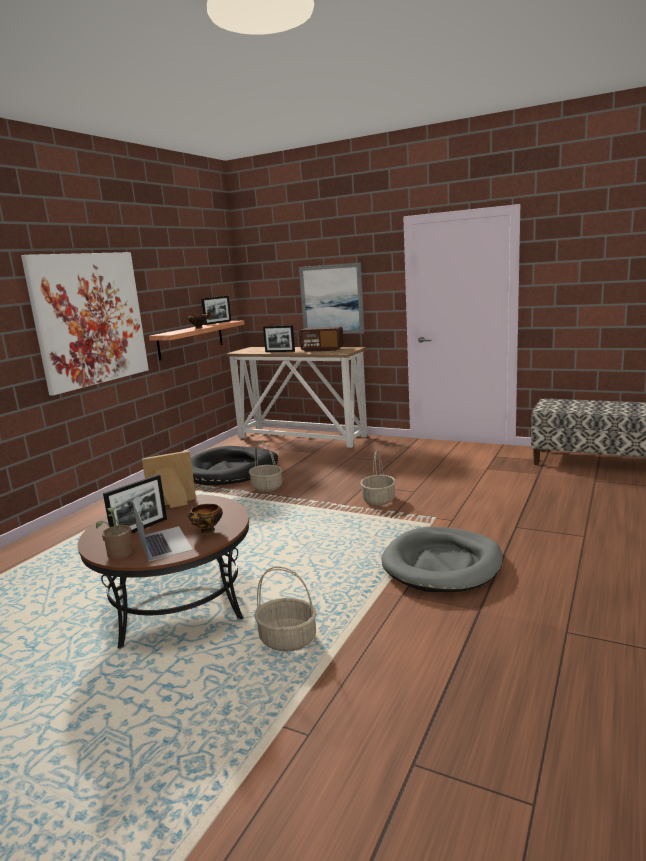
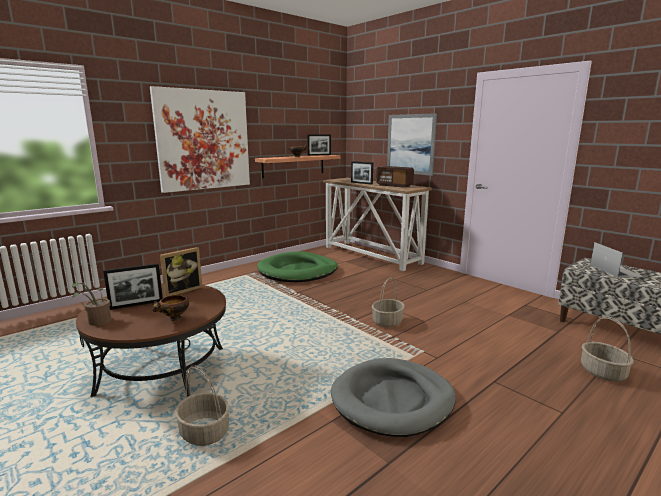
camera: 20 degrees right, 0 degrees up
laptop [132,501,193,562] -> laptop moved to [590,242,644,278]
picture frame [142,450,196,508] -> picture frame turned 135 degrees clockwise [160,247,203,297]
black dog bed [191,446,278,485] -> green dog bed [257,252,338,282]
basket [249,441,282,492] -> basket moved to [581,317,634,382]

